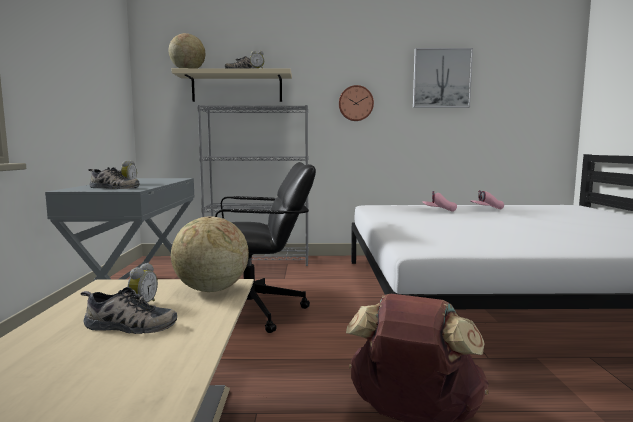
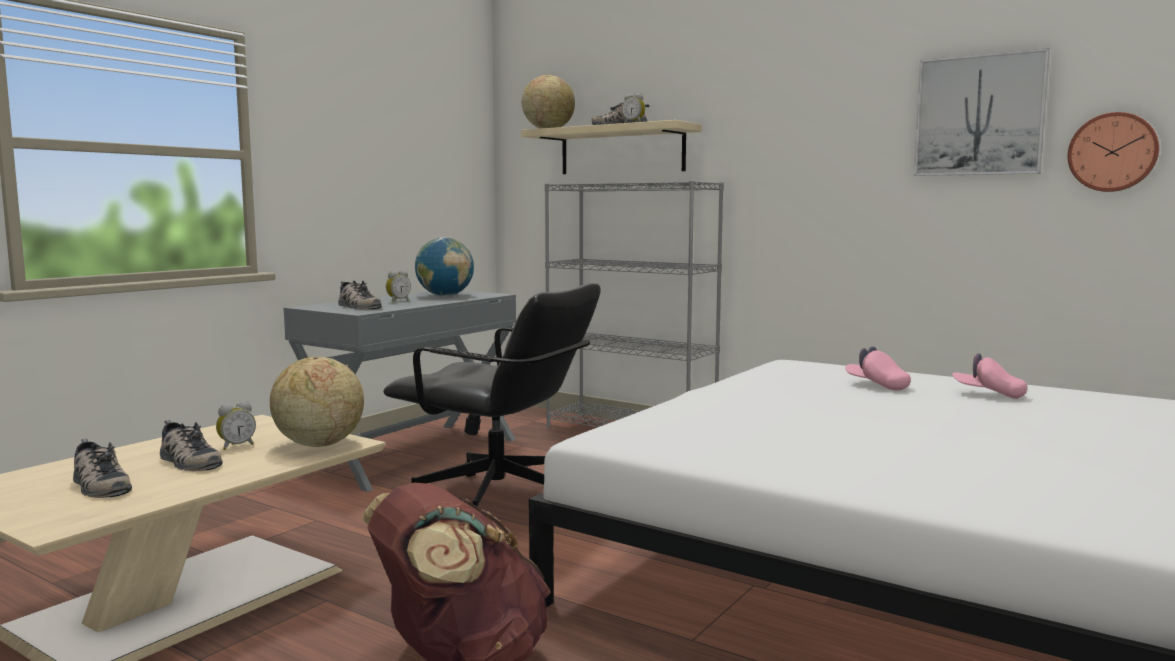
camera: 35 degrees right, 0 degrees up
wall clock [339,85,374,121] -> wall clock moved to [1068,112,1159,192]
none -> shoe [73,439,132,498]
none -> globe [415,237,474,296]

